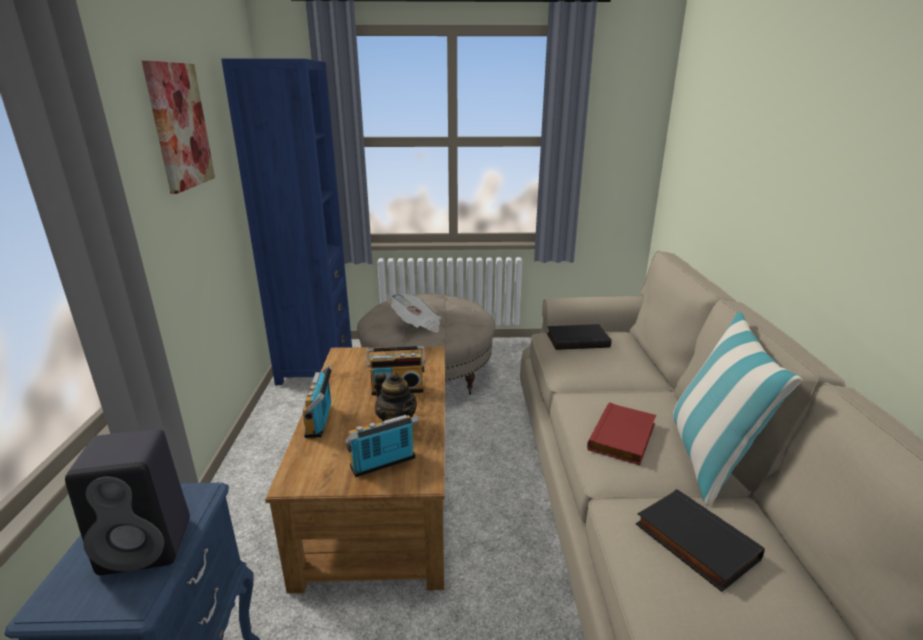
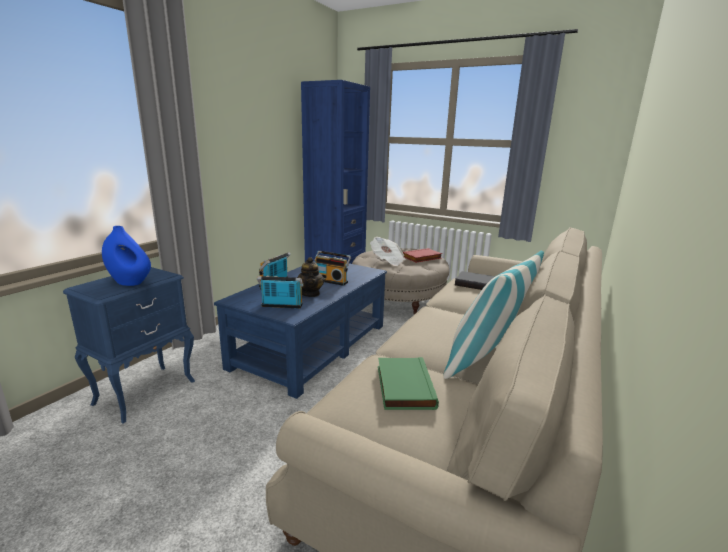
camera: 30 degrees right, 5 degrees down
black speaker [65,429,190,575] -> blue vase [102,226,151,286]
picture [142,61,215,194] -> none
brown coffee table [265,346,445,593] -> blue coffee table [214,261,387,399]
red book [587,402,656,465] -> red book moved to [403,248,442,263]
black book [636,489,765,592] -> green book [378,357,439,410]

